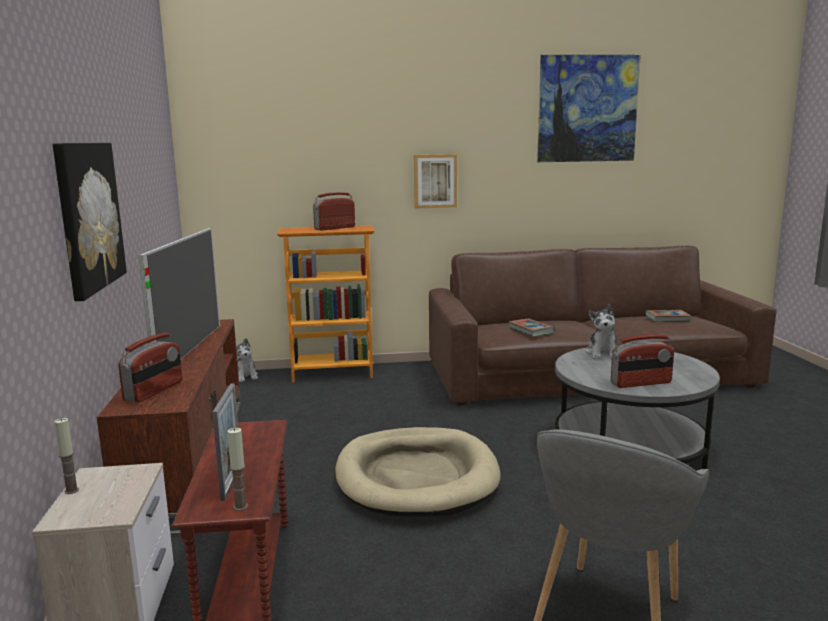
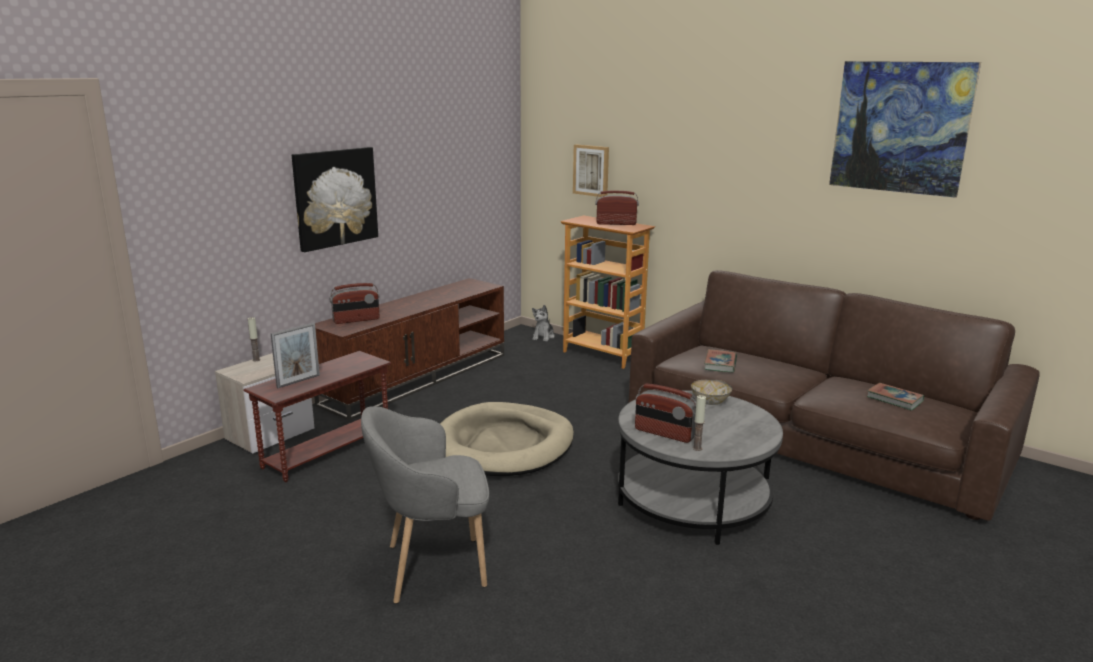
camera: 45 degrees right, 5 degrees up
television [139,228,220,359] -> none
candle [227,428,248,511] -> candle moved to [692,395,706,451]
picture [414,154,457,208] -> picture moved to [573,144,609,197]
plush toy [586,304,617,359] -> bowl [691,380,732,405]

